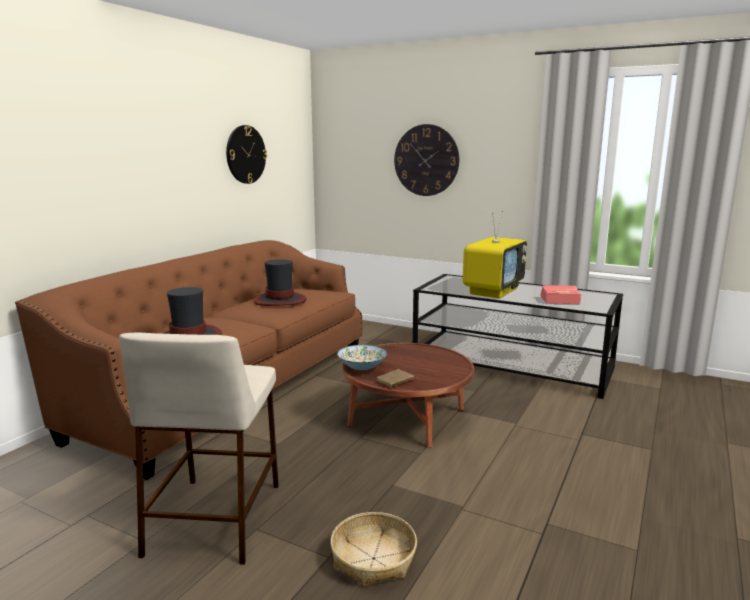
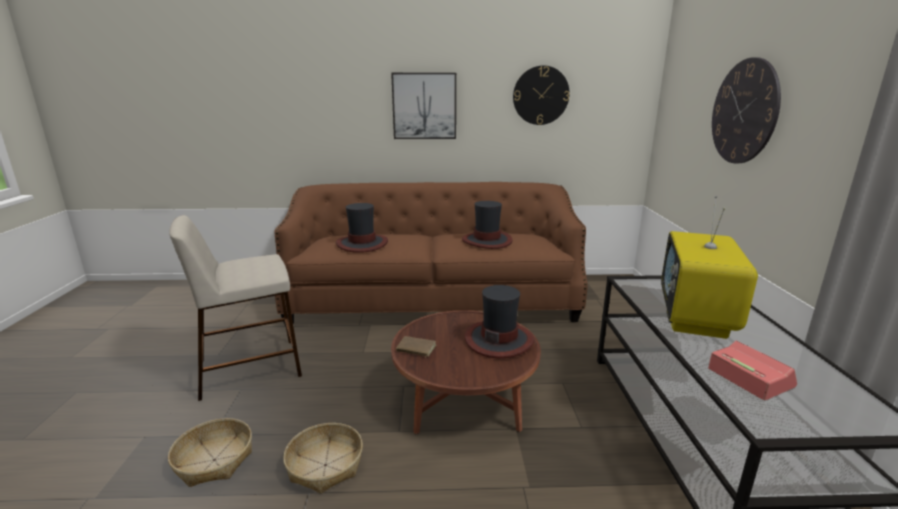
camera: 60 degrees right, 5 degrees up
bowl [337,345,387,370] -> none
television [463,211,527,298] -> television turned 105 degrees clockwise [661,196,758,339]
none -> basket [283,423,363,494]
none -> picture [391,73,456,139]
none -> hat [465,285,534,358]

